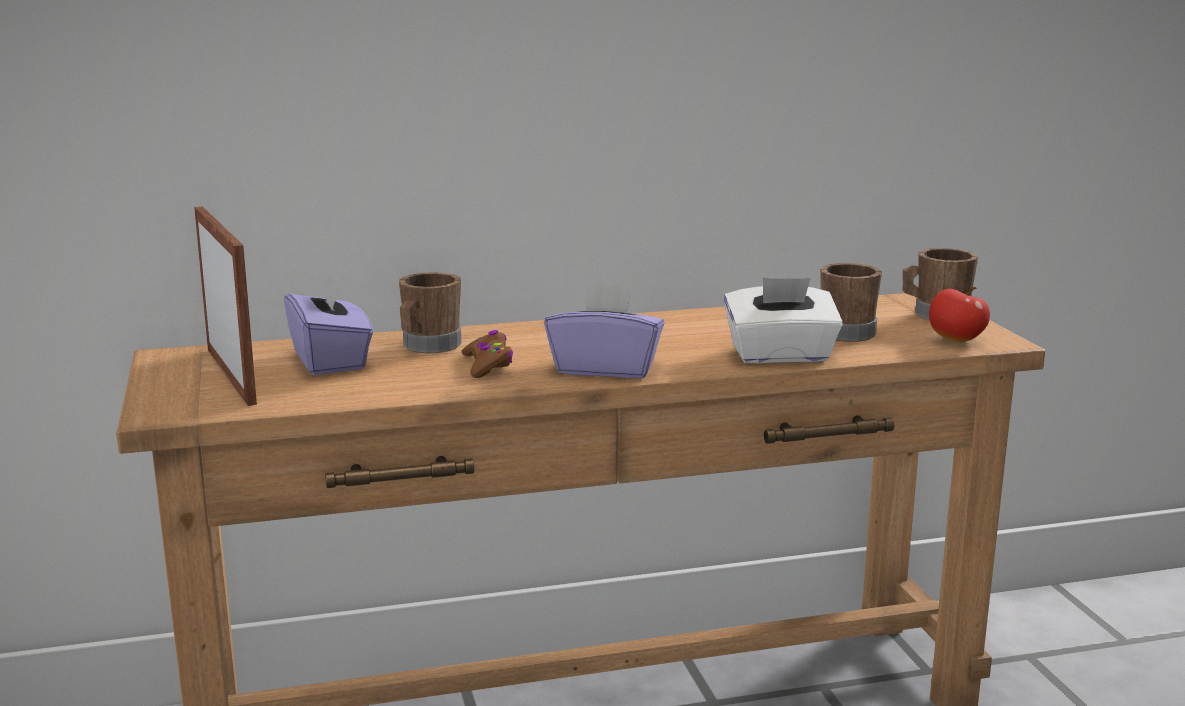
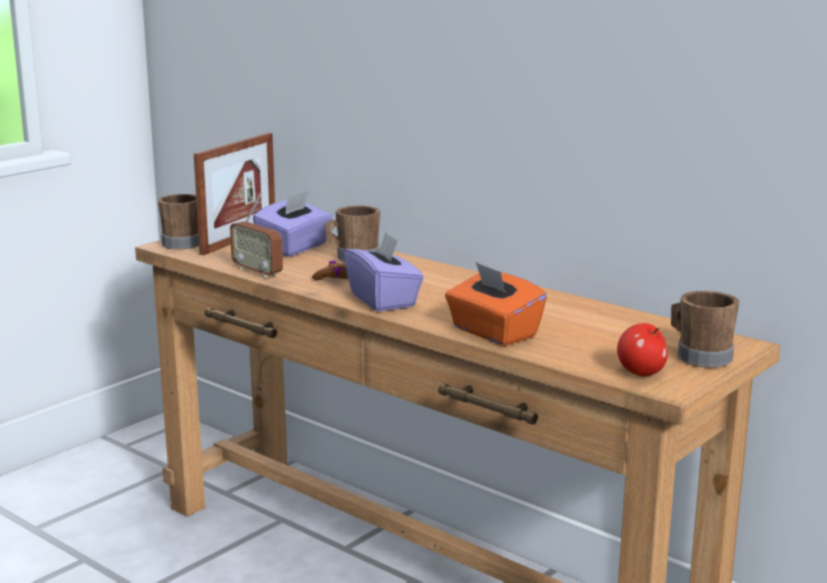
camera: 55 degrees right, 0 degrees up
white tissue box [724,277,843,364] -> orange tissue box [445,262,547,346]
brown mug [820,263,882,342] -> brown mug moved to [158,194,199,249]
none -> radio [230,191,283,279]

